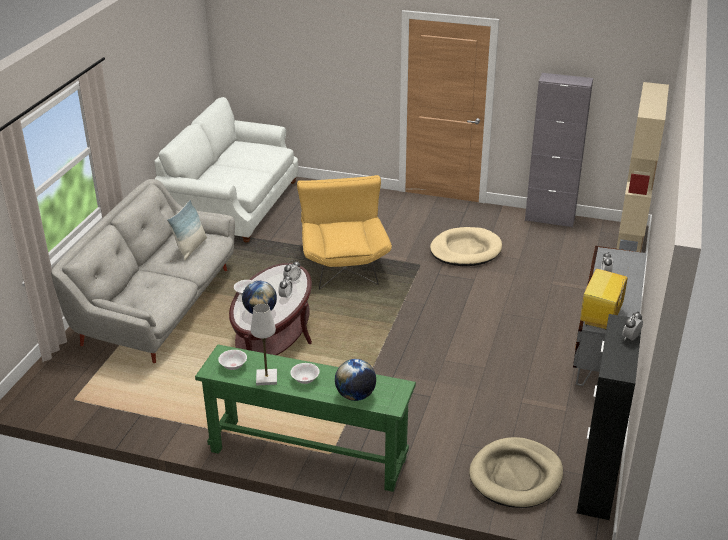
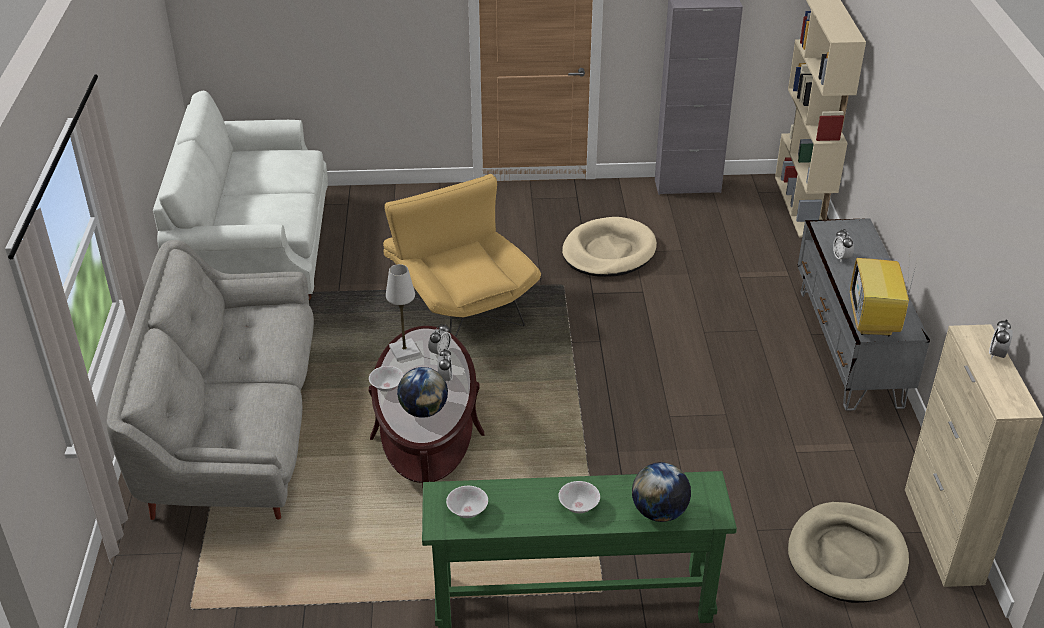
camera: 20 degrees left, 5 degrees up
pillow [167,200,207,261] -> none
white table lamp [251,304,277,385] -> white table lamp moved to [386,264,420,361]
black cabinet [577,314,641,520] -> beige cabinet [905,324,1043,587]

